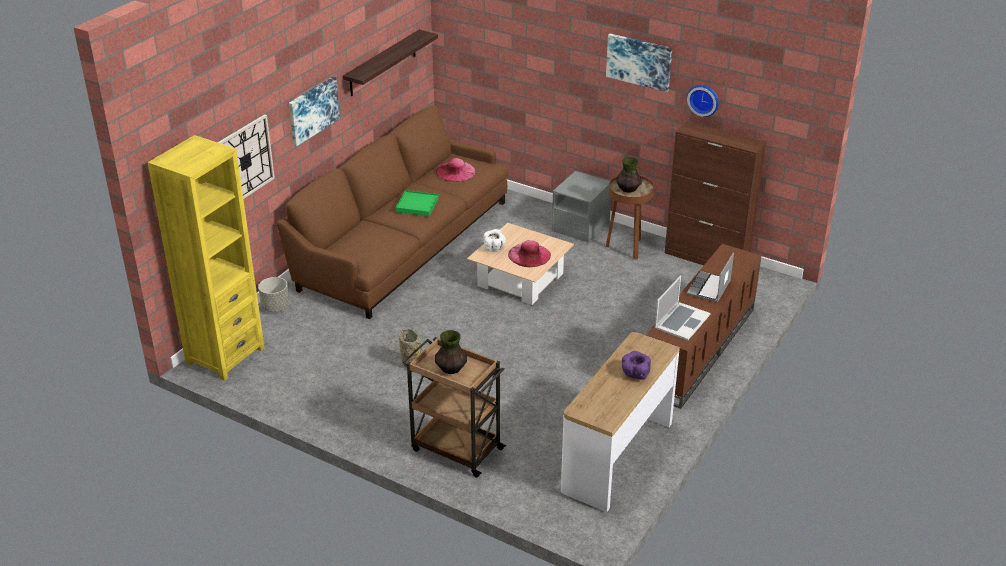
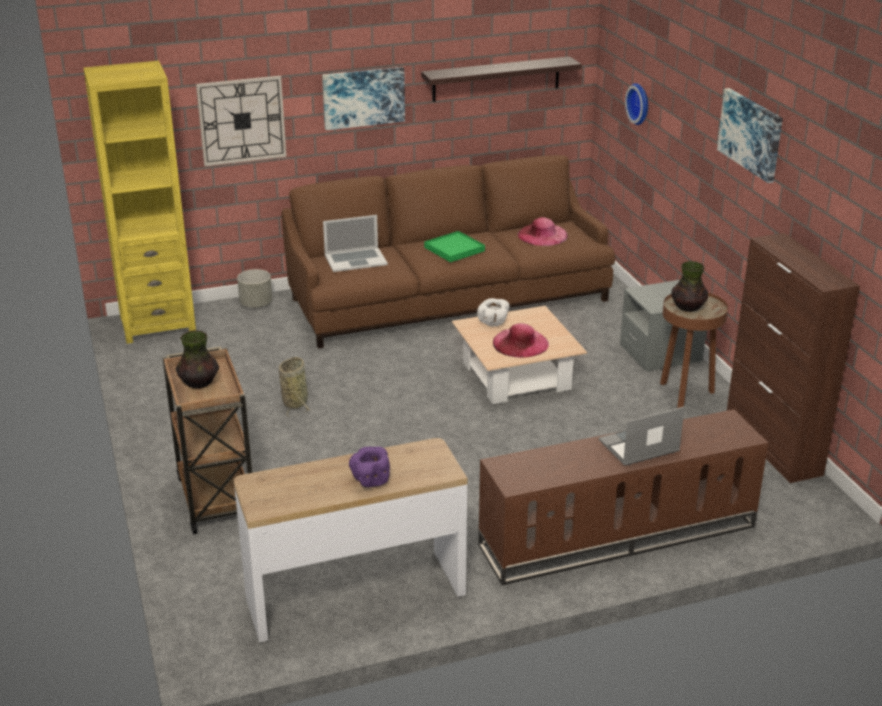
camera: 40 degrees right, 5 degrees down
laptop [655,275,711,340] -> laptop moved to [323,215,388,272]
wall clock [687,85,719,117] -> wall clock moved to [625,83,648,125]

